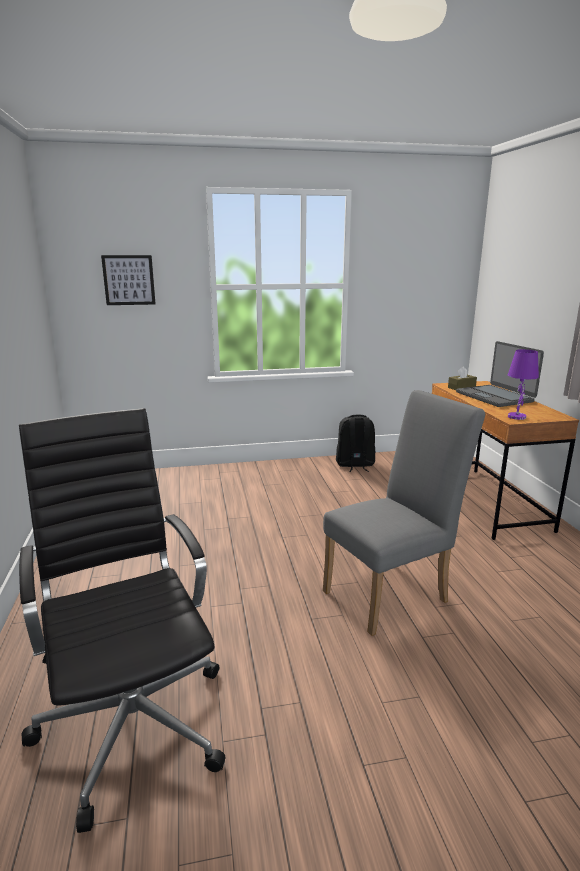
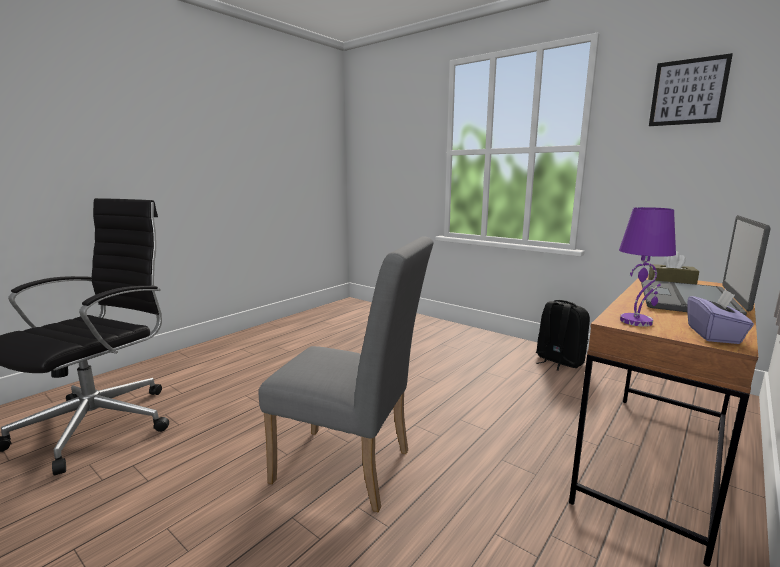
camera: 50 degrees right, 5 degrees down
picture [101,255,155,305] -> picture moved to [649,53,733,126]
none -> purple tissue box [687,289,754,344]

